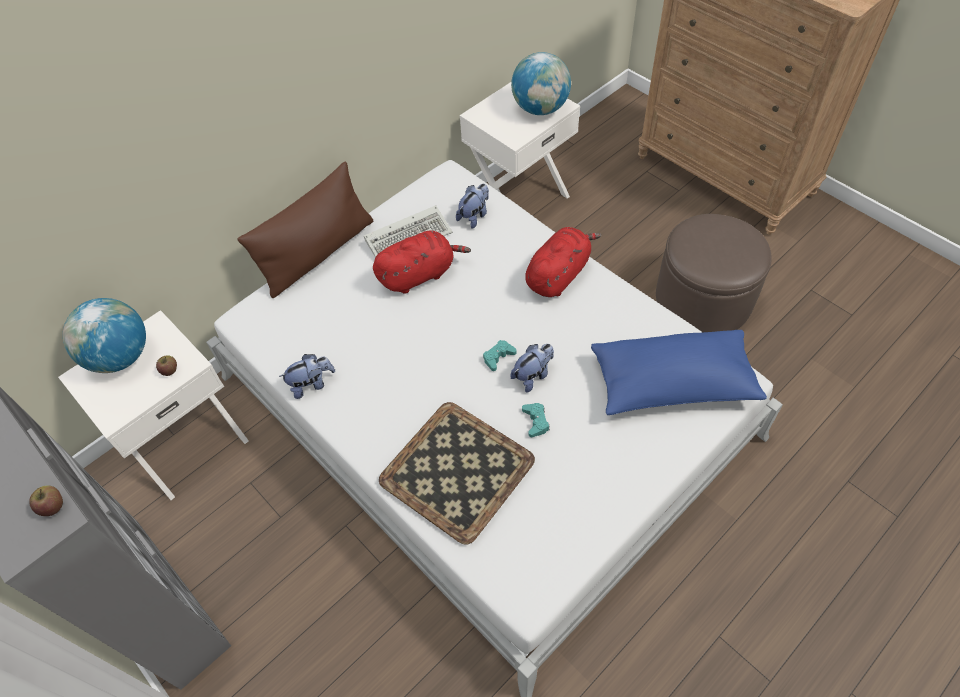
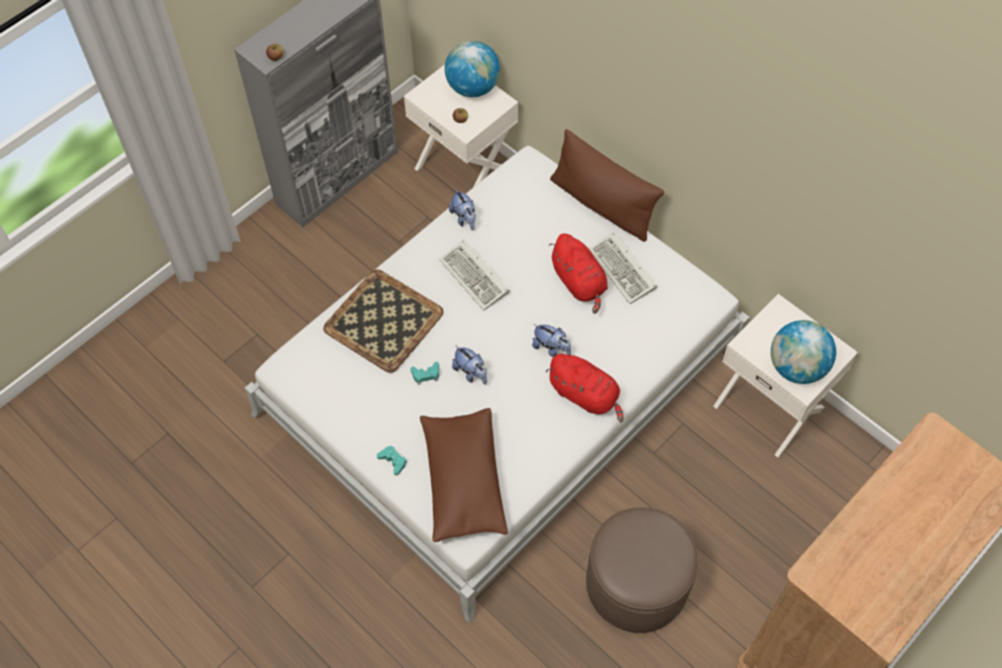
camera: 85 degrees right, 5 degrees up
plush toy [456,184,489,229] -> plush toy moved to [532,324,571,357]
turquoise game controller [483,340,516,371] -> turquoise game controller moved to [377,446,407,475]
blue pillow [591,330,767,415] -> brown pillow [420,408,508,542]
none -> keyboard [439,240,510,311]

